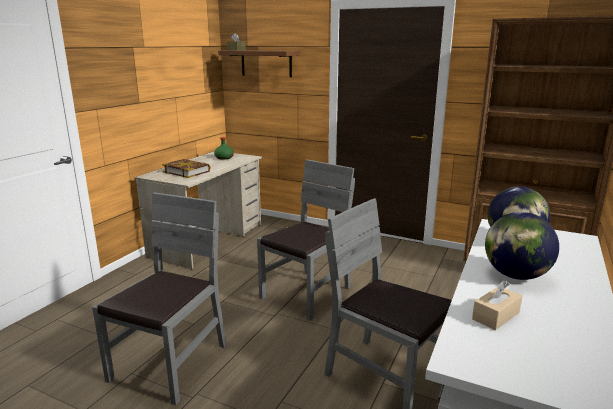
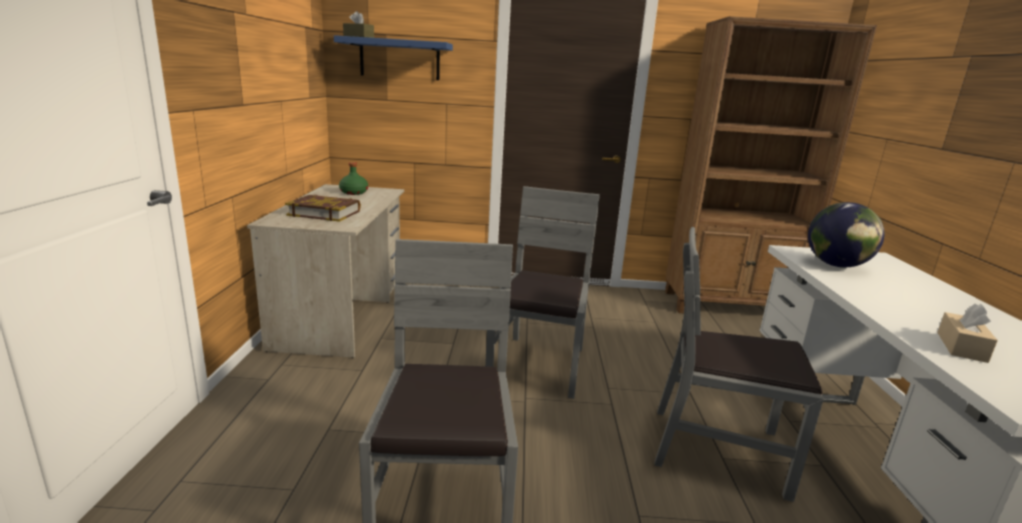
camera: 25 degrees left, 0 degrees up
brown shelf [218,50,300,77] -> blue shelf [334,35,453,80]
globe [485,212,559,280] -> none

